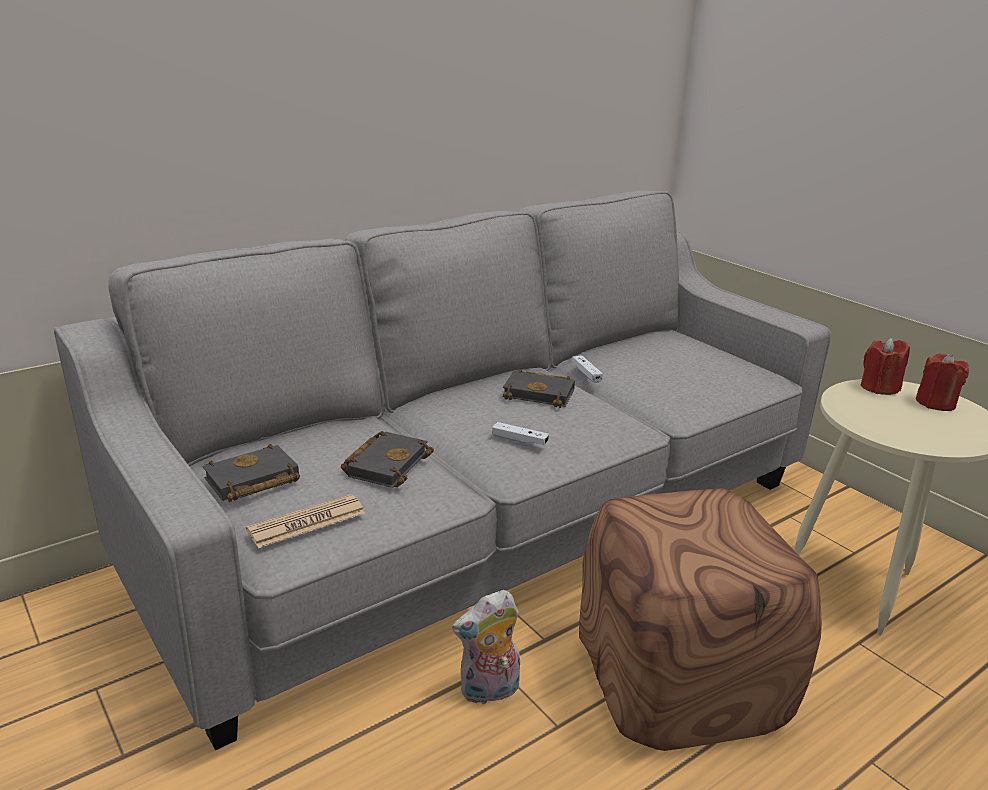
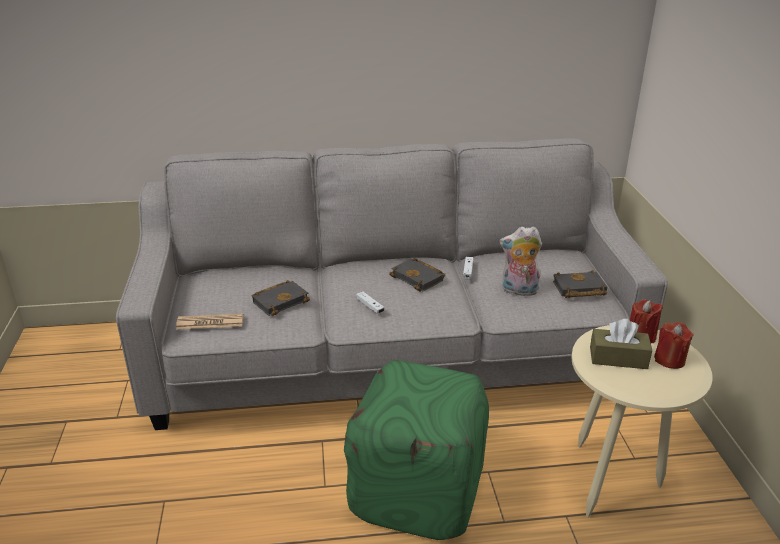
camera: 30 degrees right, 5 degrees up
black book [203,444,300,502] -> black book moved to [553,270,607,298]
plush toy [452,590,520,704] -> plush toy moved to [500,226,542,296]
brown ottoman [579,488,822,751] -> green ottoman [344,360,489,540]
none -> brown tissue box [590,319,652,369]

